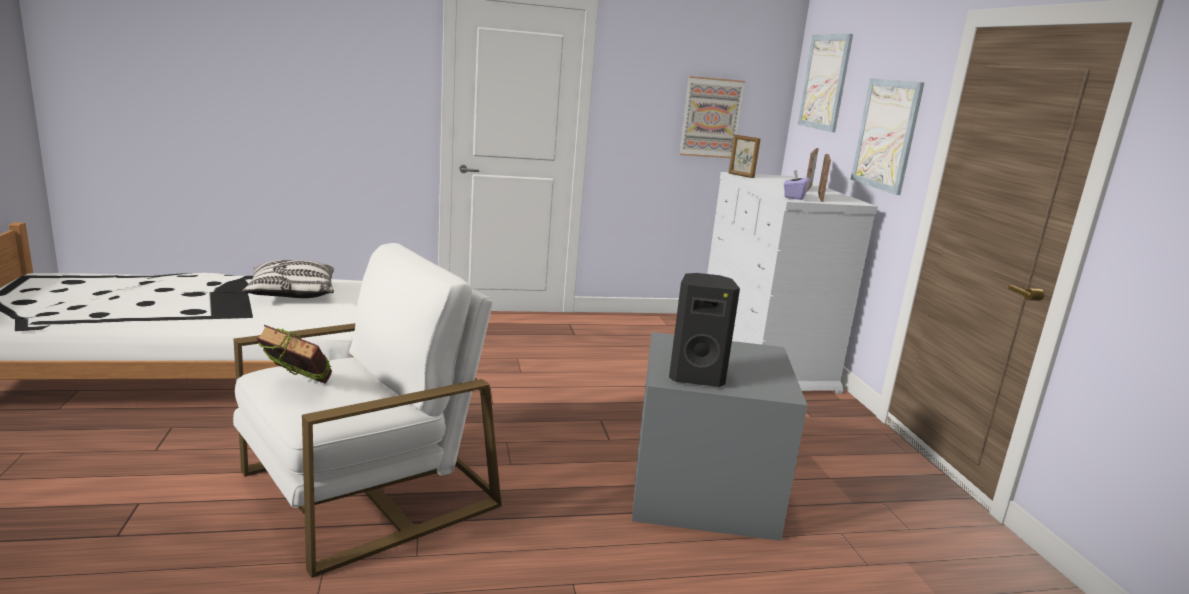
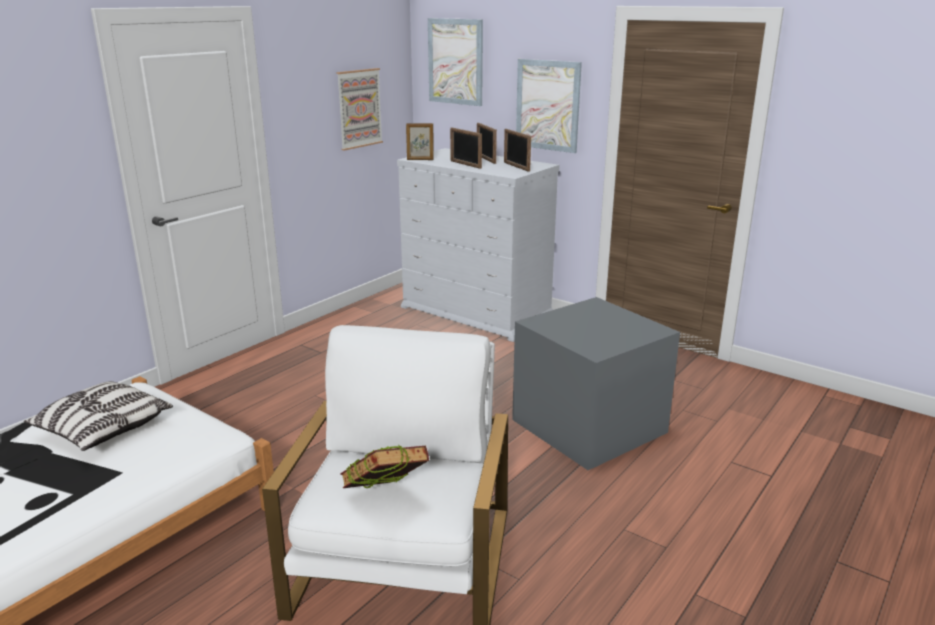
camera: 40 degrees left, 5 degrees up
black speaker [669,273,740,387] -> none
purple tissue box [784,169,810,200] -> none
none -> picture frame [450,127,482,169]

